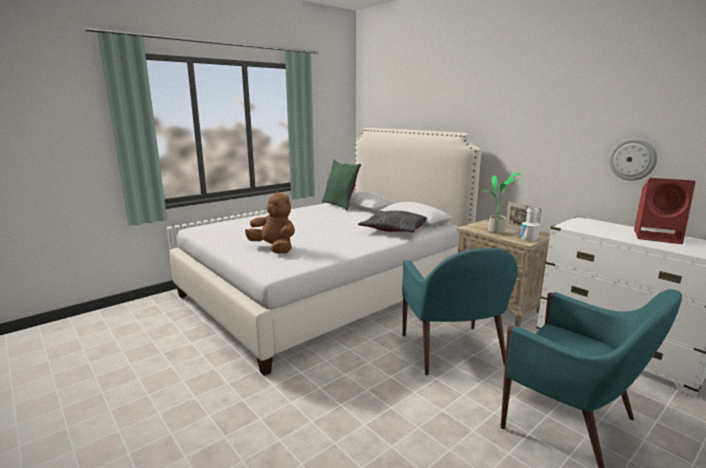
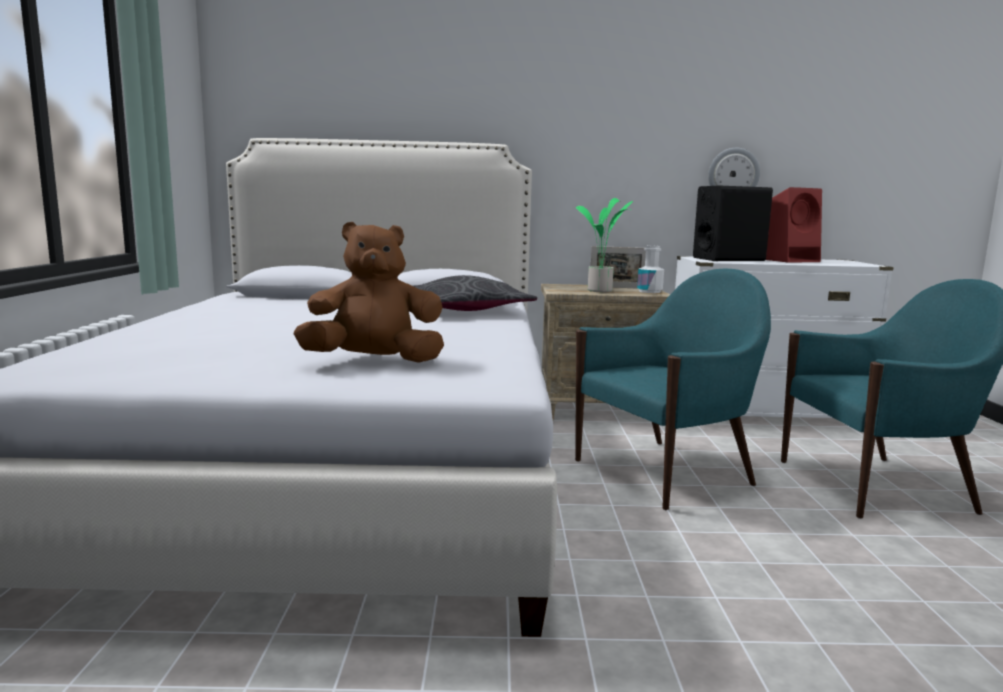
camera: 50 degrees left, 5 degrees down
green pillow [322,160,361,211] -> none
turquoise armchair [402,248,518,375] -> turquoise armchair turned 60 degrees counterclockwise [575,268,771,510]
none -> black speaker [693,186,773,261]

